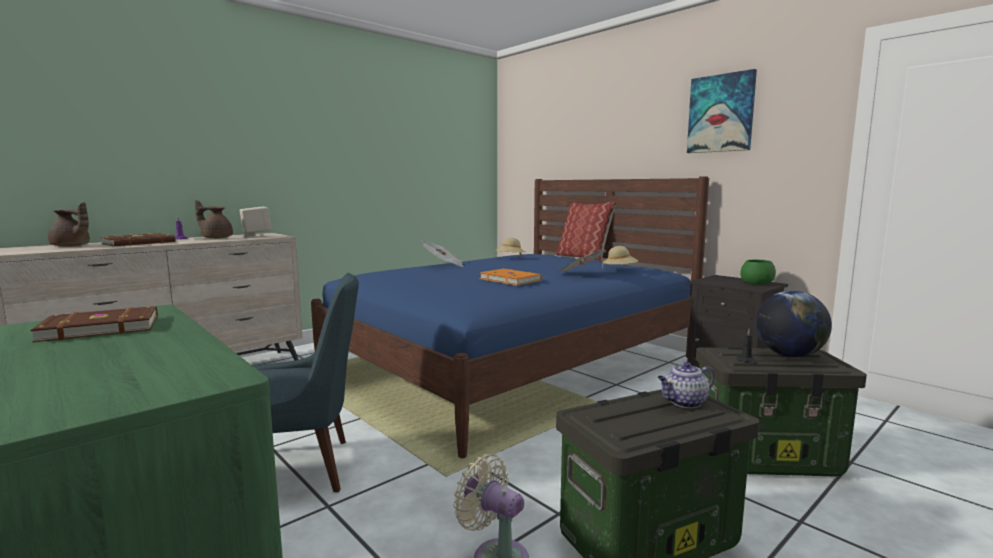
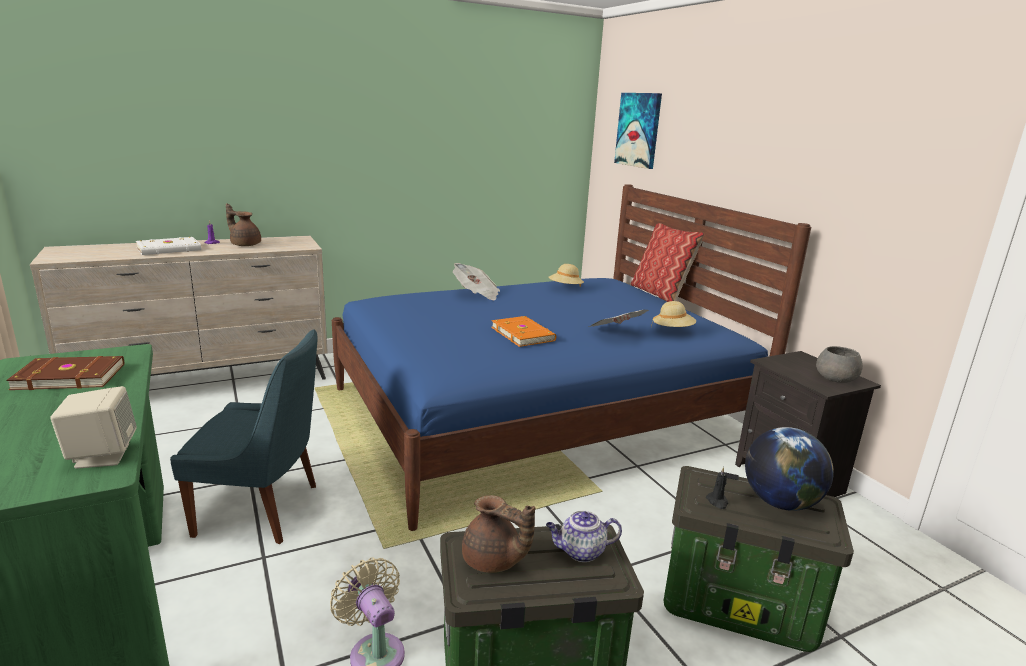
camera: 15 degrees right, 10 degrees up
brown teapot [48,202,90,247] -> brown teapot moved to [462,495,535,573]
brown book [101,233,175,246] -> white book [136,237,201,255]
beige speaker [239,206,272,238] -> beige speaker moved to [50,386,137,469]
picture [687,69,757,153] -> picture moved to [614,93,662,169]
green bowl [740,259,776,285] -> grey bowl [816,346,863,383]

